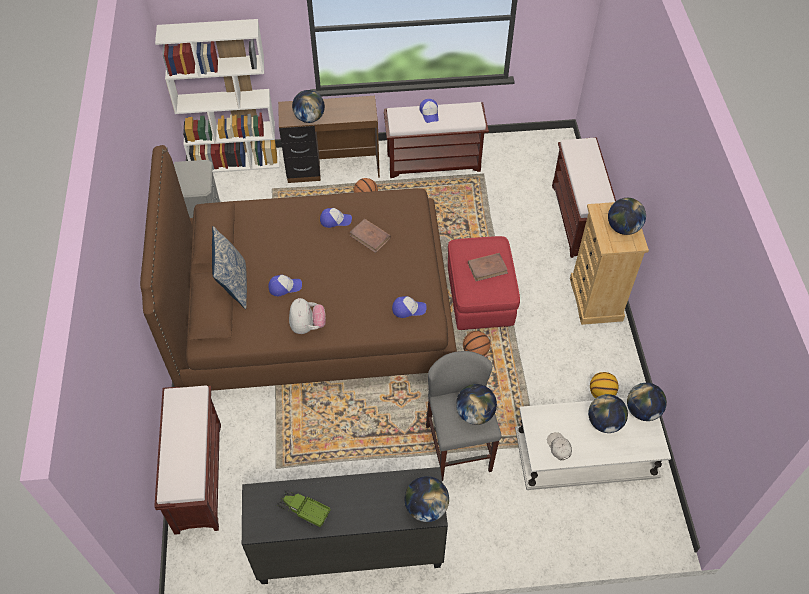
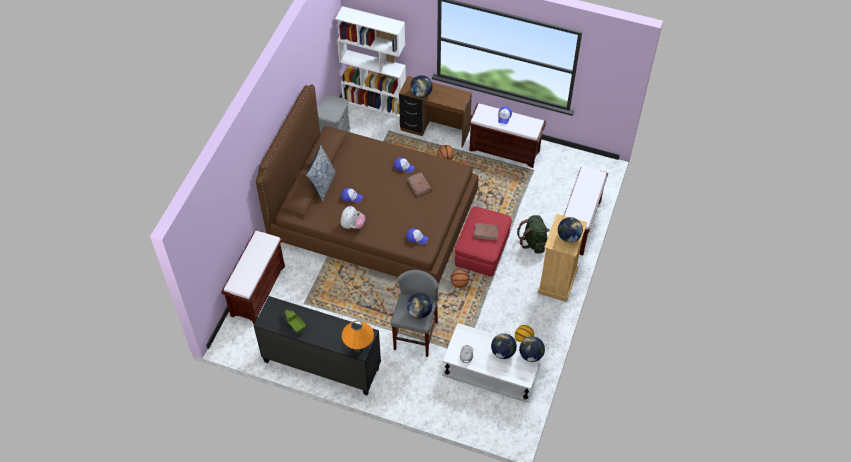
camera: 25 degrees right, 0 degrees up
globe [405,476,449,522] -> orange table lamp [342,321,374,352]
none -> green backpack [517,215,550,254]

